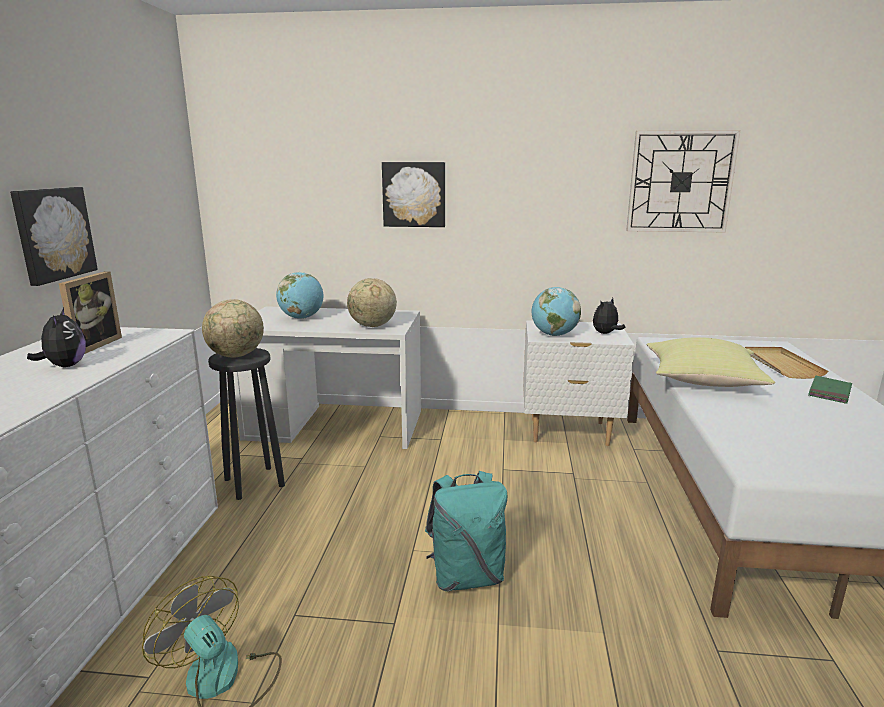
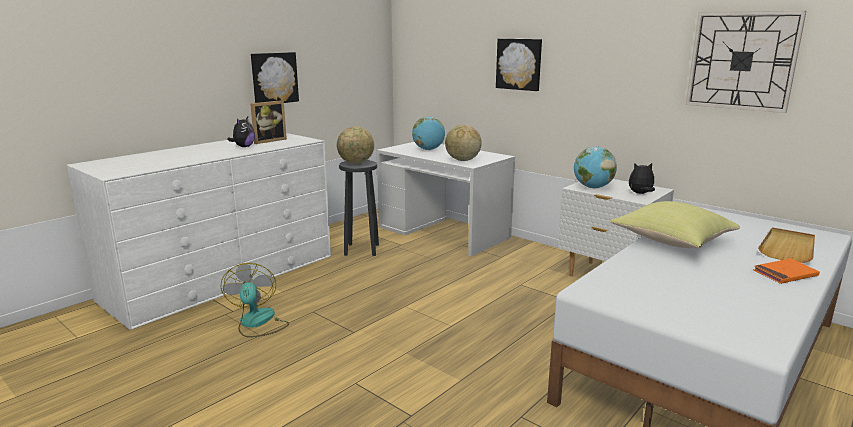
camera: 35 degrees right, 0 degrees up
turquoise backpack [425,471,507,591] -> none
green book [808,376,852,404] -> orange book [753,258,820,284]

